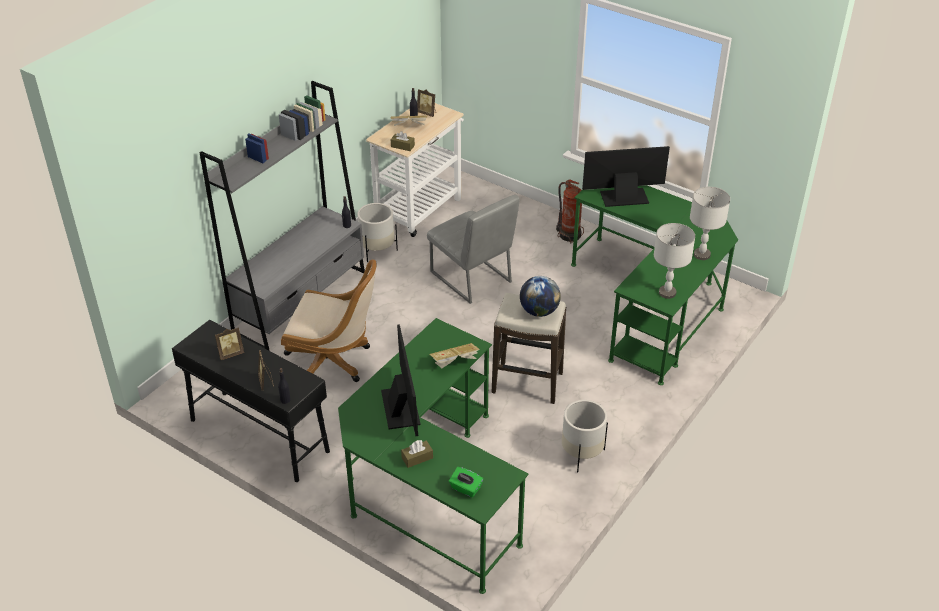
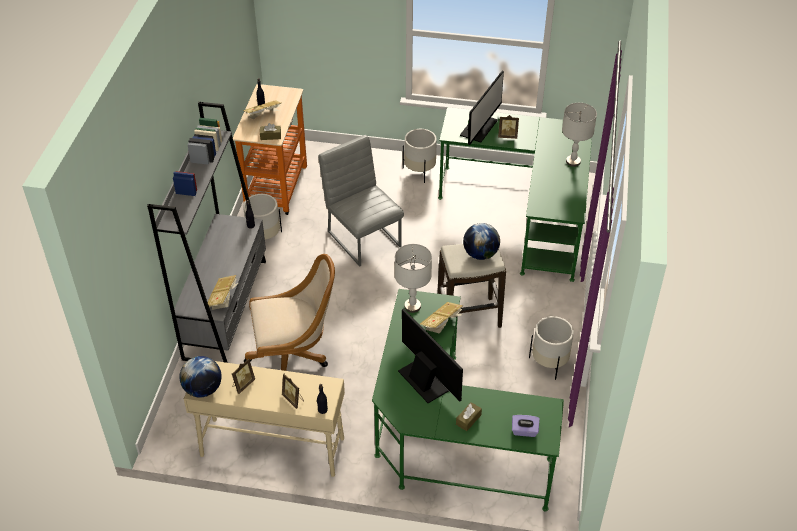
camera: 25 degrees left, 5 degrees up
black console table [172,320,330,482] -> beige console table [184,361,345,477]
white cart [366,103,464,237] -> orange cart [233,84,307,215]
picture frame [417,89,436,117] -> picture frame moved to [498,115,519,139]
grey chair [427,195,520,304] -> grey chair turned 150 degrees counterclockwise [319,135,404,267]
green tissue box [449,467,483,497] -> purple tissue box [512,415,539,437]
fire extinguisher [556,179,584,243] -> white planter [403,129,437,183]
monitor [582,146,670,207] -> monitor turned 150 degrees clockwise [460,71,504,145]
grey table lamp [654,223,695,299] -> grey table lamp moved to [395,244,432,313]
none -> globe [179,356,222,398]
none -> book [208,275,239,310]

